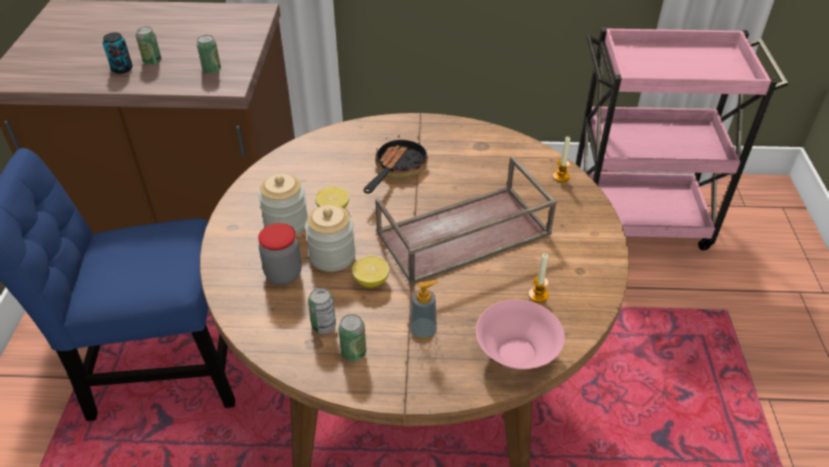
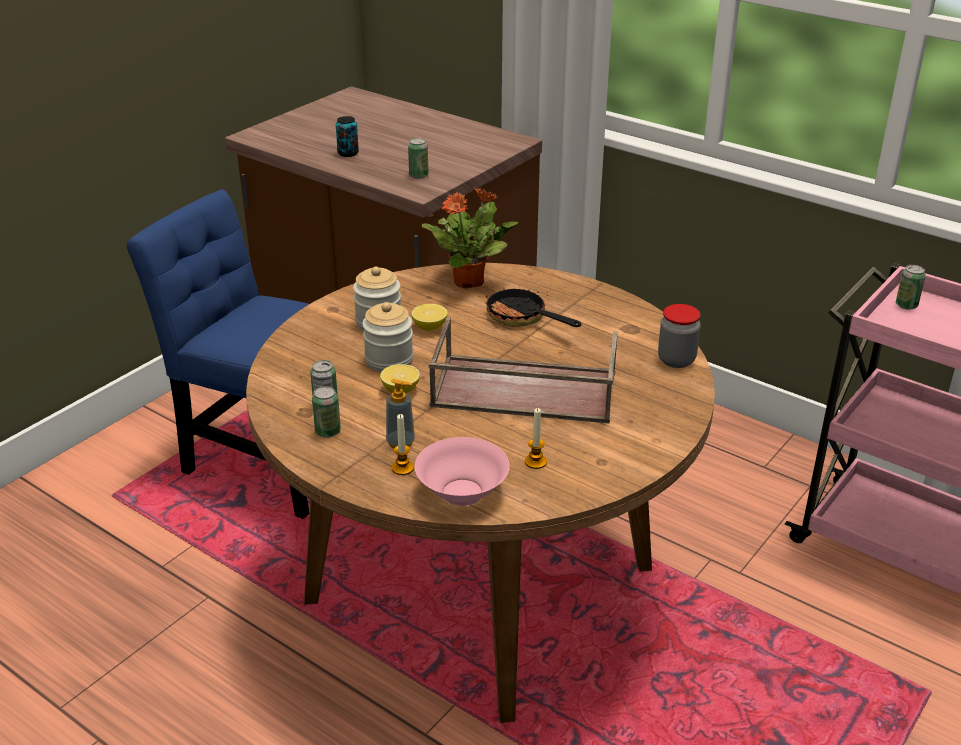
camera: 35 degrees right, 10 degrees down
can [136,27,162,65] -> can moved to [896,265,926,310]
jar [258,223,302,285] -> jar moved to [658,304,701,368]
frying pan [364,129,428,194] -> frying pan turned 105 degrees counterclockwise [485,286,581,327]
candle [553,137,570,182] -> candle moved to [392,414,414,475]
none -> potted plant [421,187,518,289]

